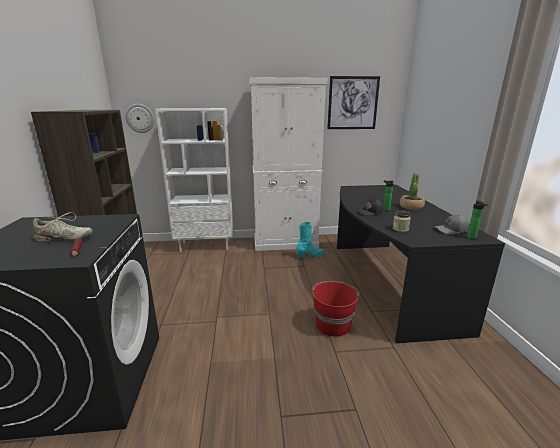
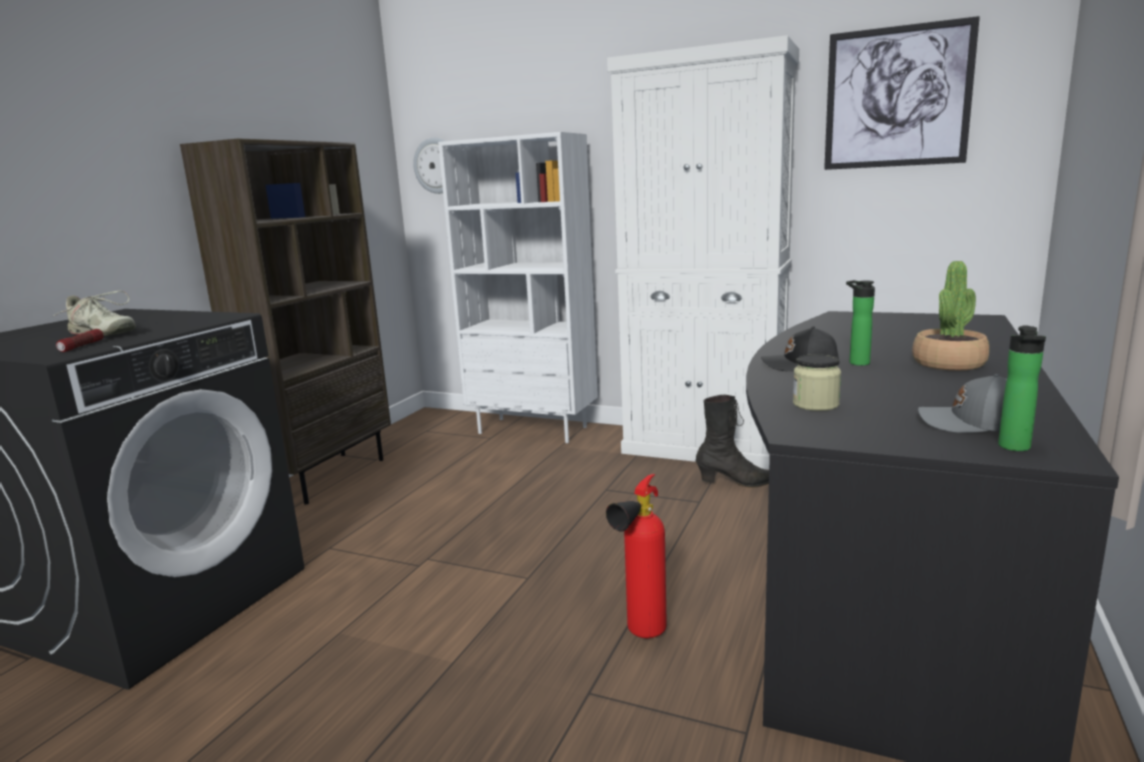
camera: 30 degrees right, 5 degrees down
turquoise boot [296,222,324,258] -> black boot [696,395,769,488]
red bucket [312,281,359,337] -> fire extinguisher [606,474,667,638]

